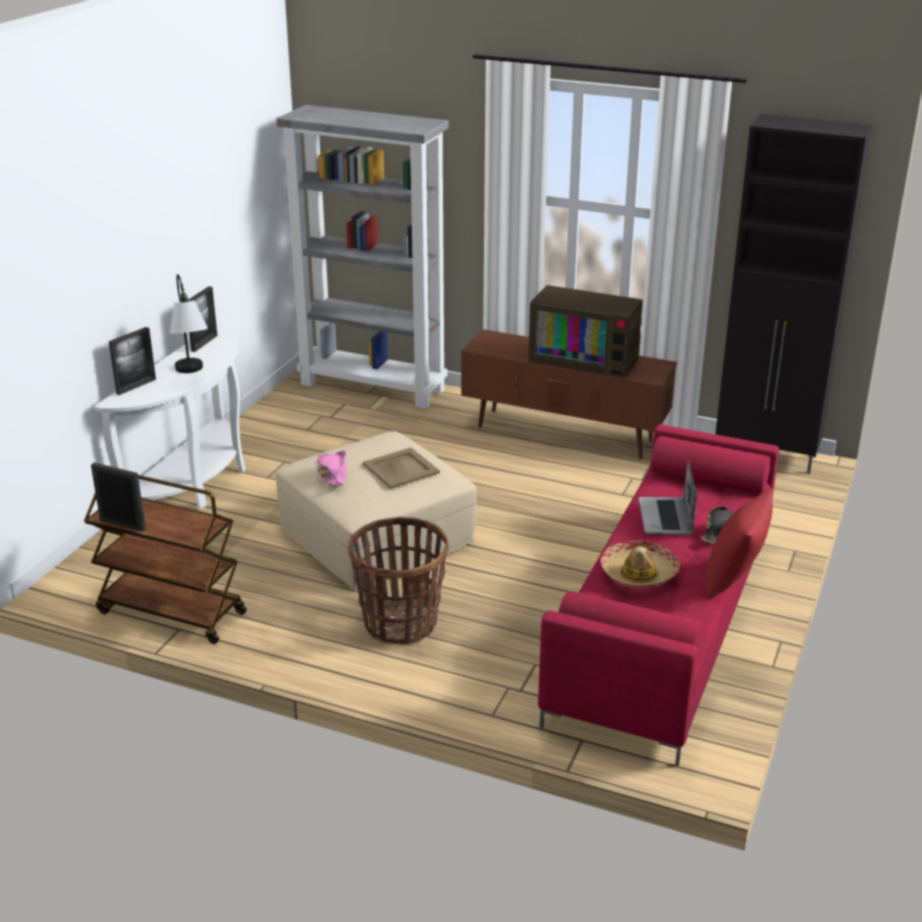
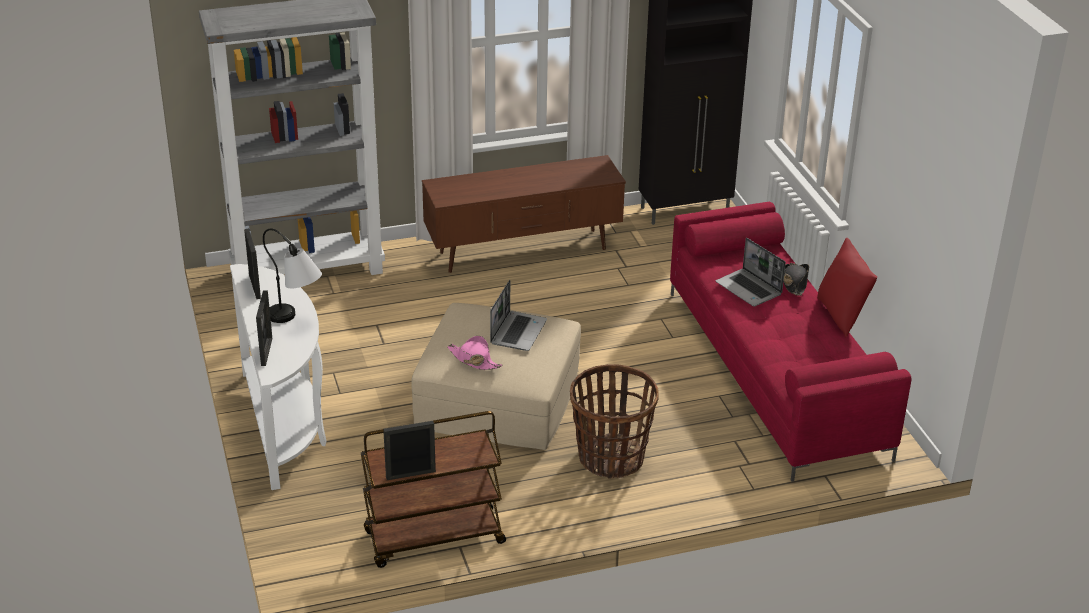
camera: 40 degrees left, 5 degrees up
beige tray [363,448,440,489] -> laptop [490,280,547,351]
television [528,285,643,379] -> none
hat [601,540,680,589] -> none

